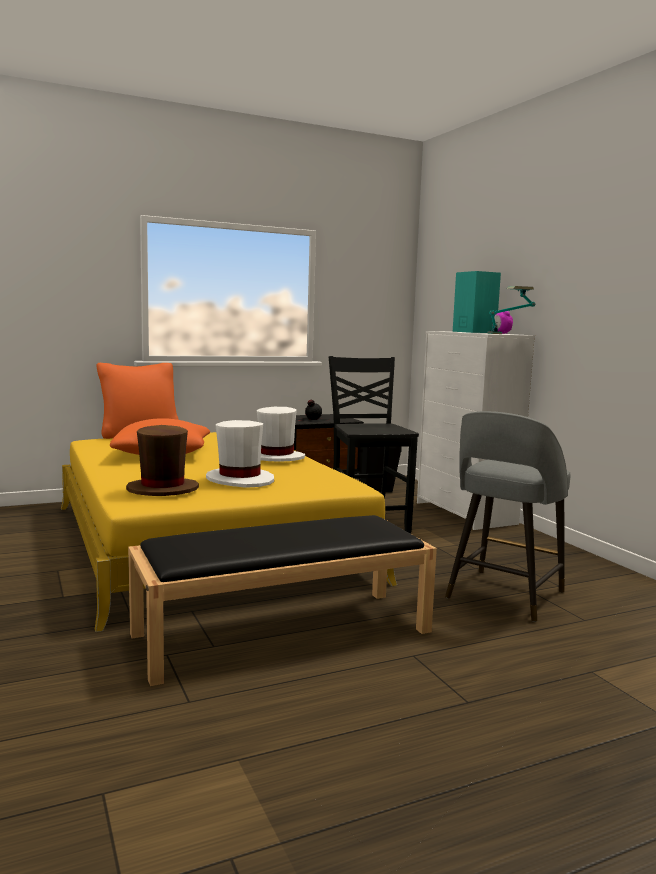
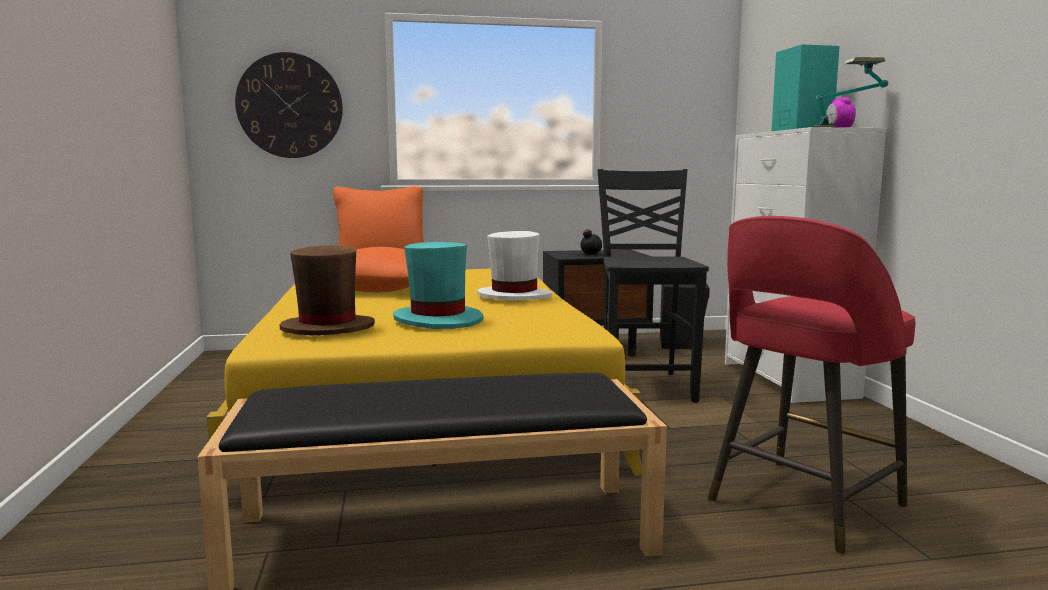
camera: 15 degrees right, 0 degrees up
white hat [206,420,274,488] -> turquoise hat [393,242,483,329]
grey stool [445,411,570,622] -> red stool [708,216,915,554]
none -> wall clock [235,52,343,158]

